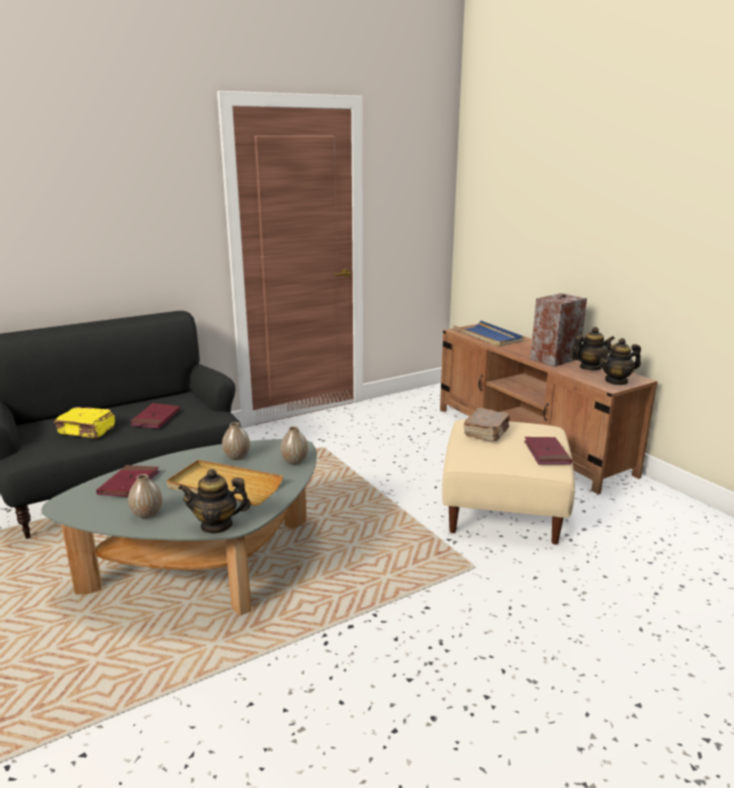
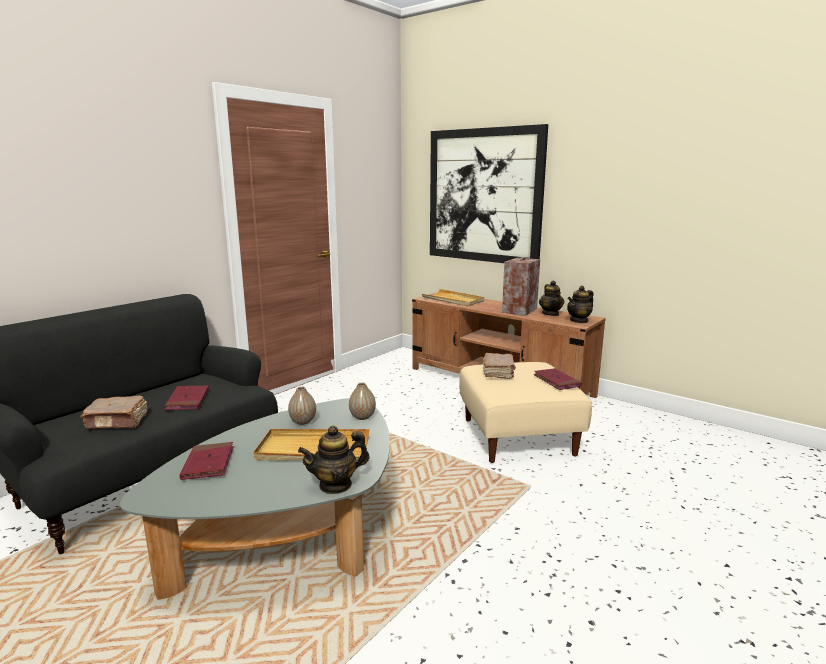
camera: 20 degrees left, 5 degrees down
yellow book [54,407,115,439] -> brown book [80,396,147,429]
vase [128,474,162,519] -> none
blue tray [453,320,524,347] -> beige tray [422,289,484,306]
teapot [571,327,615,370] -> teapot turned 120 degrees clockwise [539,281,565,316]
none -> picture [430,124,548,263]

